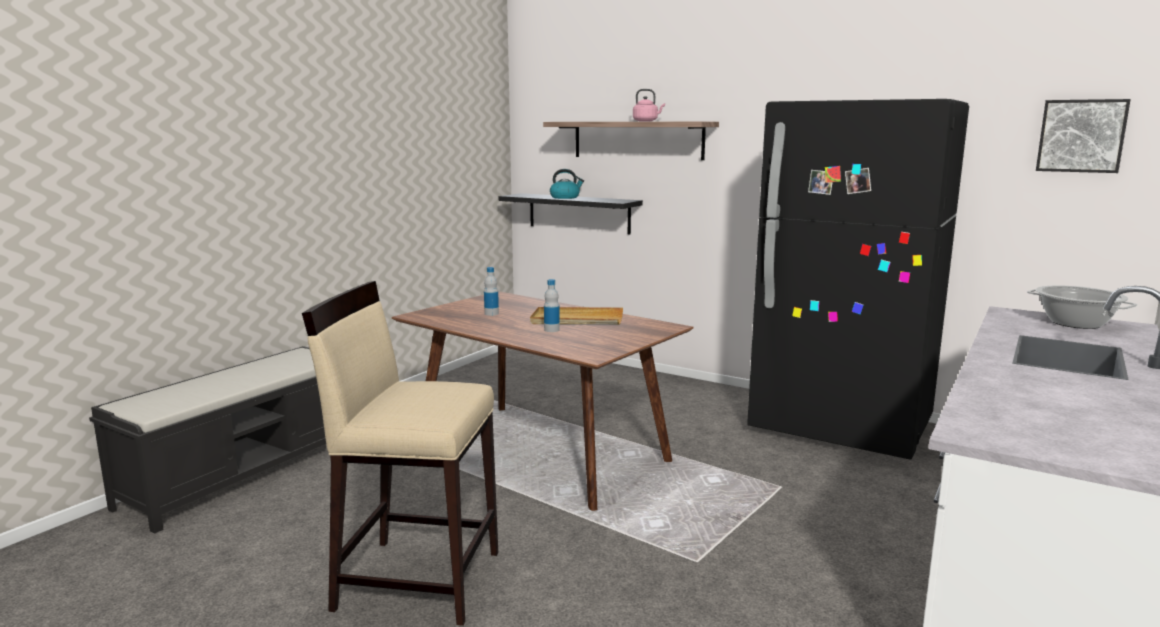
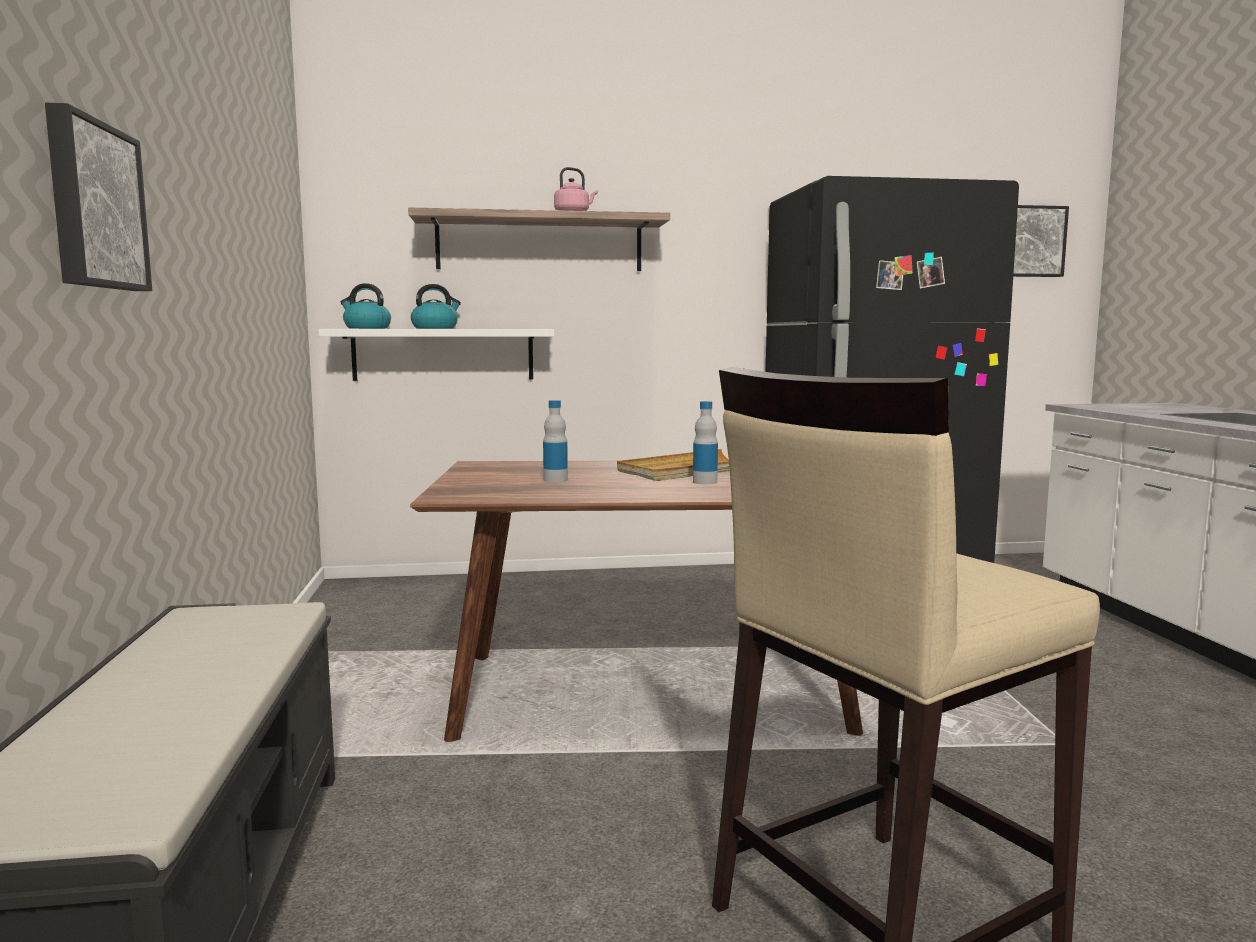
camera: 40 degrees left, 5 degrees down
black shelf [498,193,643,235] -> white shelf [318,329,554,381]
cooking pot [1027,285,1137,329] -> none
none -> picture [45,103,152,291]
none -> kettle [341,283,391,329]

